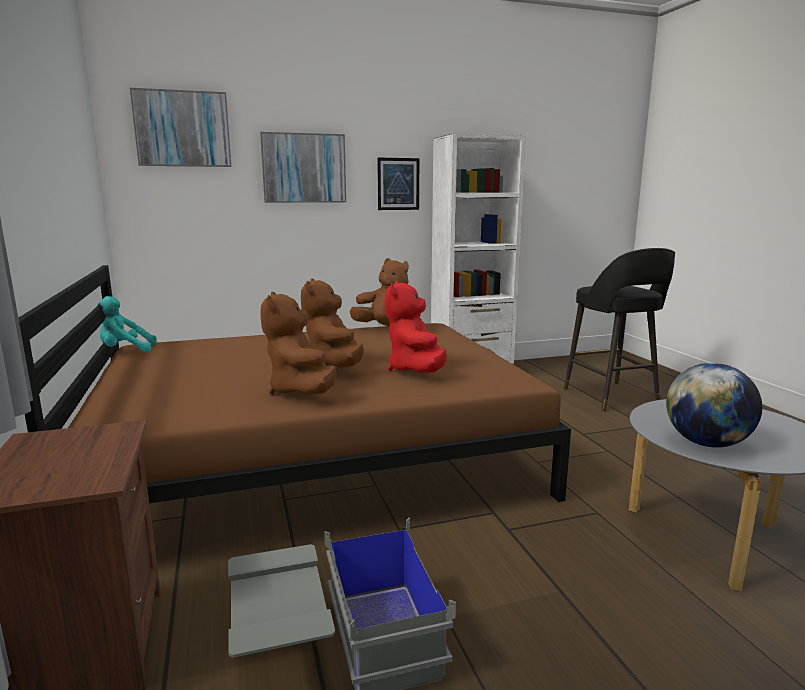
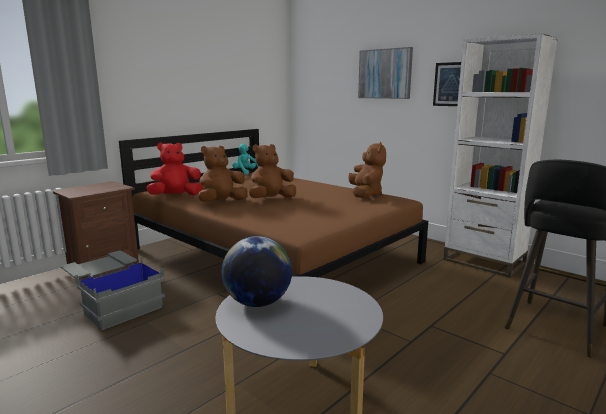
camera: 60 degrees right, 0 degrees up
picture [130,88,231,167] -> none
red plush toy [384,281,447,373] -> red plush toy moved to [146,142,203,195]

